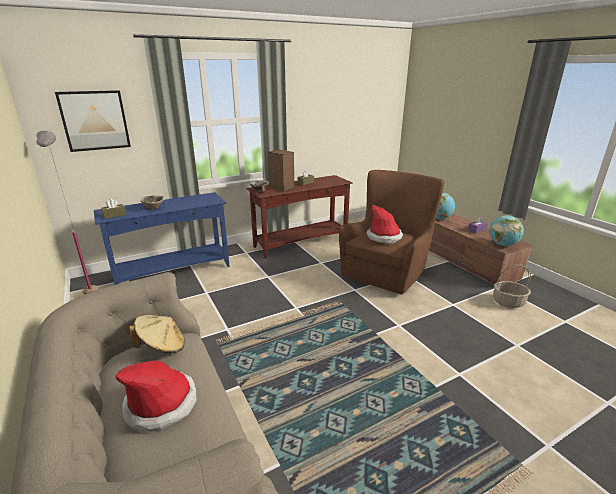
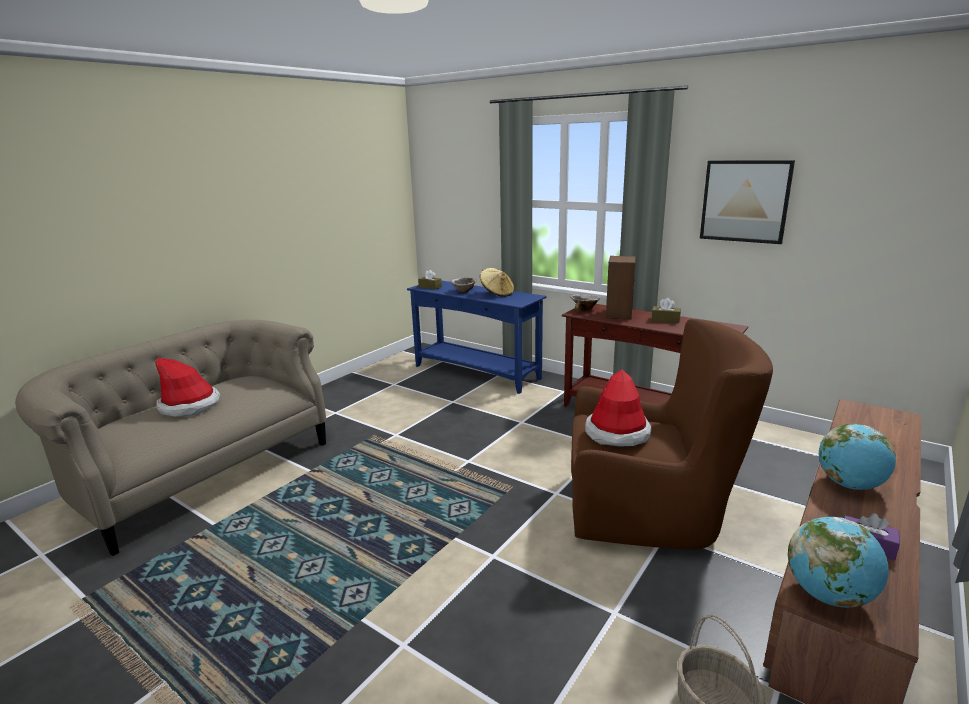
camera: 65 degrees right, 5 degrees down
grey floor lamp [36,131,98,294] -> none
picture [55,90,131,152] -> picture moved to [700,160,795,244]
beige hat [129,315,185,353] -> beige hat moved to [480,268,514,297]

